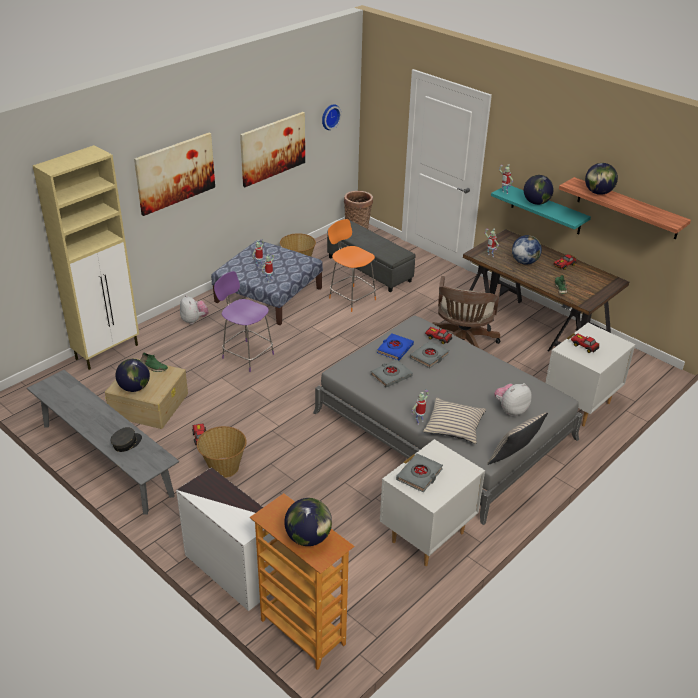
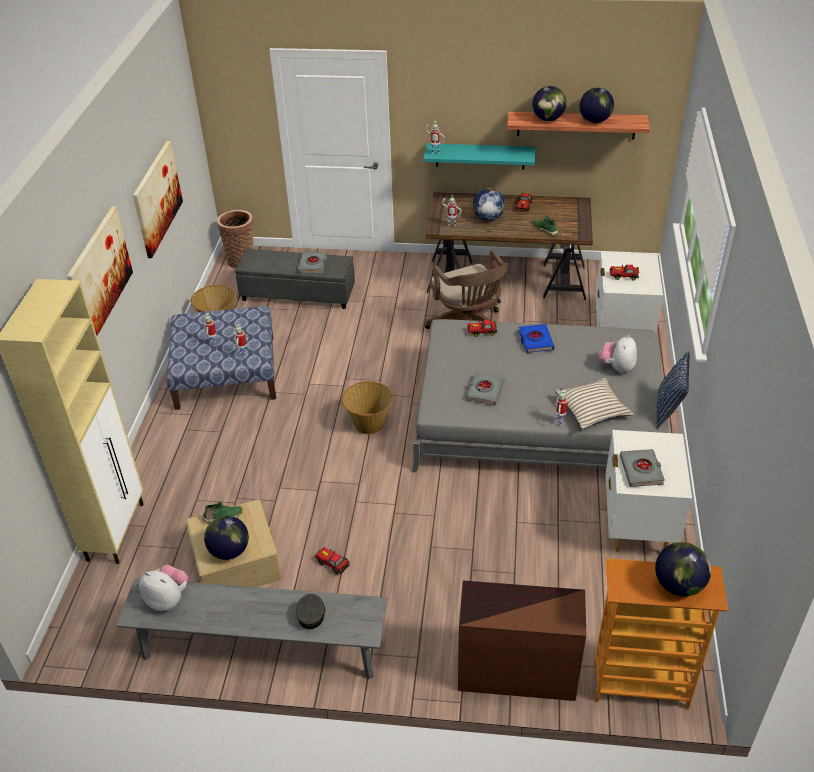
camera: 35 degrees left, 5 degrees up
white dresser [176,467,274,611] -> brown dresser [458,581,586,701]
plush toy [180,295,209,325] -> plush toy moved to [139,565,188,611]
basket [197,426,246,478] -> basket moved to [342,381,393,434]
purple chair [214,271,274,372] -> none
wall clock [322,104,342,130] -> none
orange chair [328,219,376,312] -> none
blue book [377,333,414,361] -> blue book moved to [519,324,555,353]
grey book [410,341,449,368] -> grey book moved to [298,252,327,273]
beige pillow [487,412,548,465] -> blue pillow [656,351,690,429]
globe [524,175,554,205] -> globe moved to [580,88,614,123]

